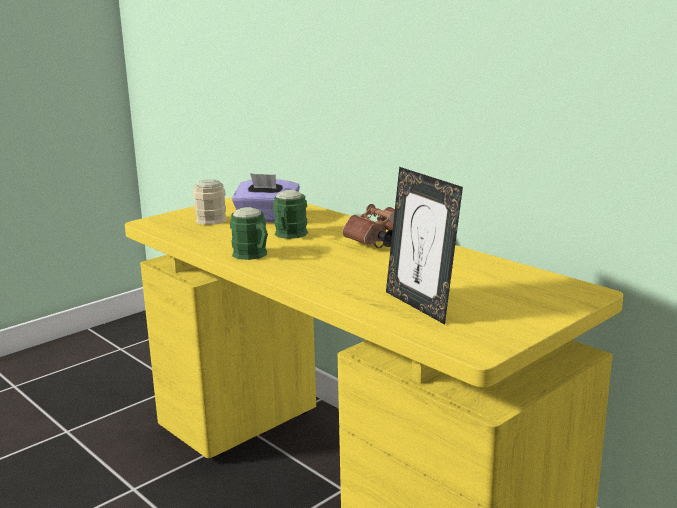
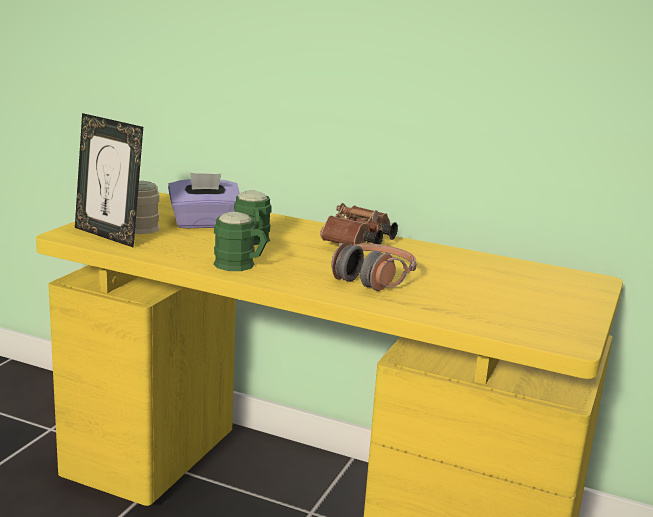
camera: 25 degrees left, 0 degrees up
picture frame [386,167,463,325] -> picture frame moved to [75,113,143,248]
none -> headphones [331,242,416,291]

